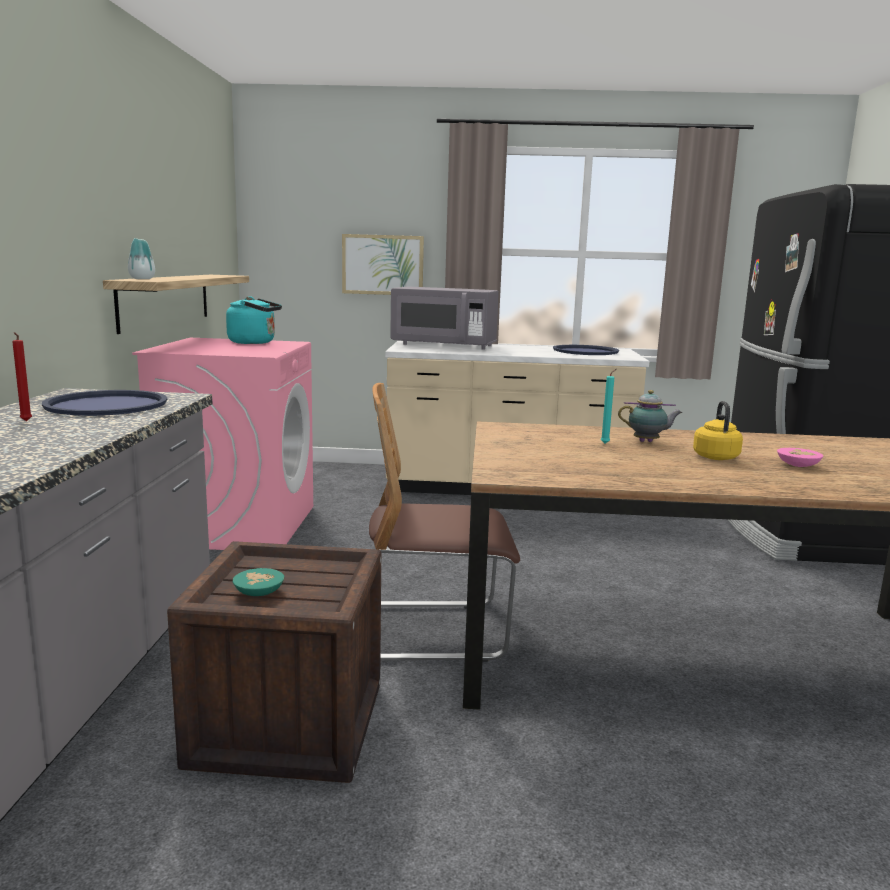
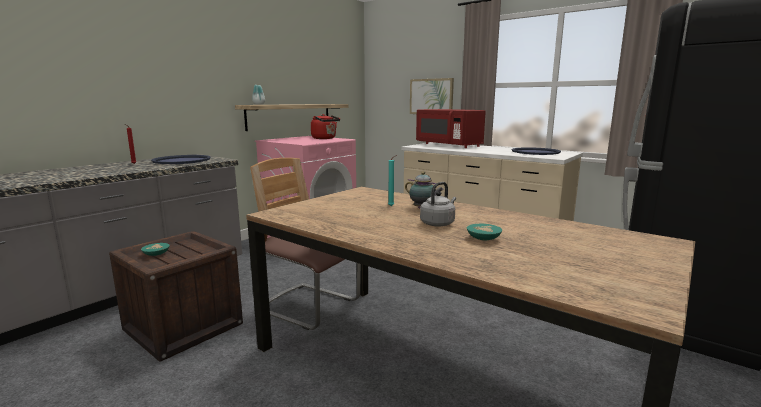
camera: 35 degrees right, 0 degrees up
turquoise kettle [226,296,282,344] -> red kettle [311,114,340,139]
grey microwave [390,286,499,350] -> red microwave [416,109,486,148]
yellow kettle [693,401,743,460] -> grey kettle [420,182,456,227]
pink bowl [777,448,823,467] -> turquoise bowl [467,224,502,240]

